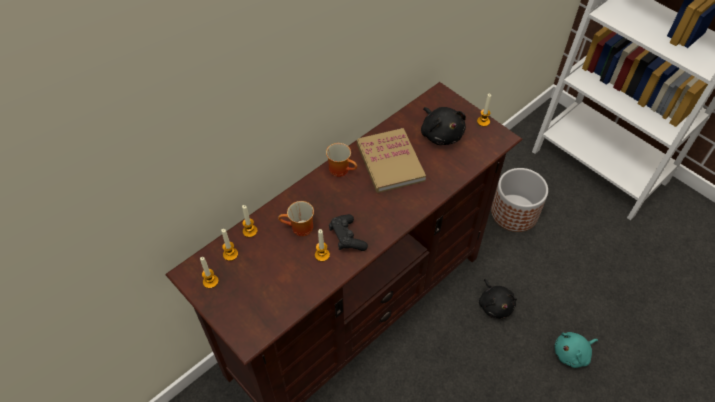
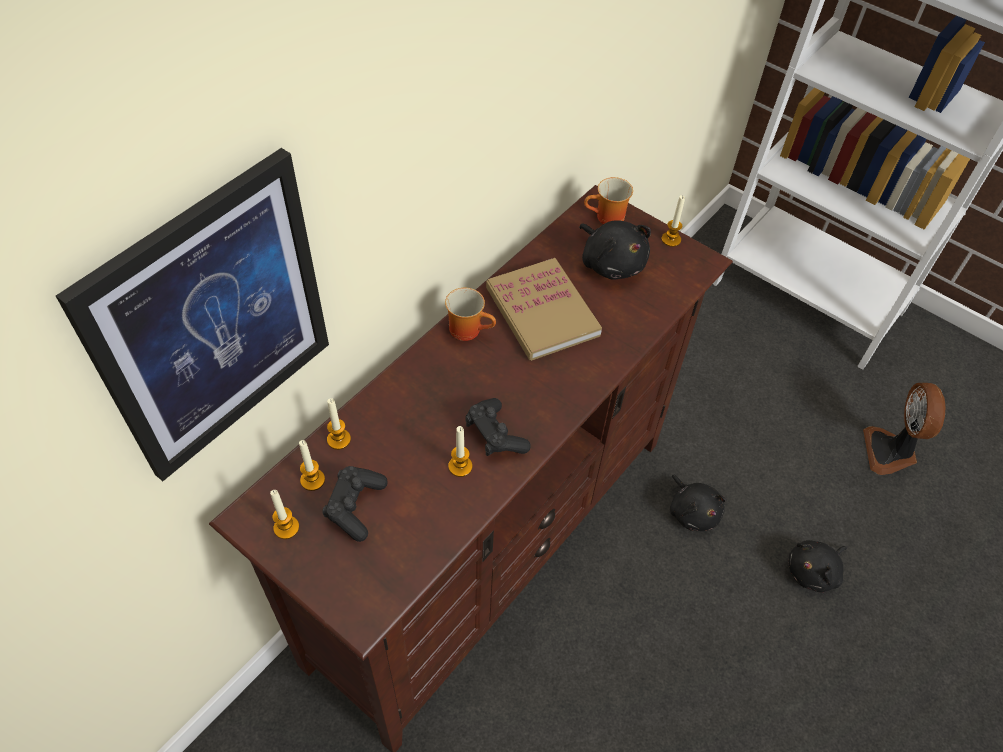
camera: 10 degrees left, 0 degrees up
mug [278,201,314,236] -> mug moved to [584,177,633,224]
planter [491,168,548,232] -> none
turquoise plush toy [555,332,598,368] -> black plush toy [788,540,847,593]
none -> picture [56,148,329,481]
none -> black game controller [323,466,388,542]
none -> fan [863,383,946,475]

